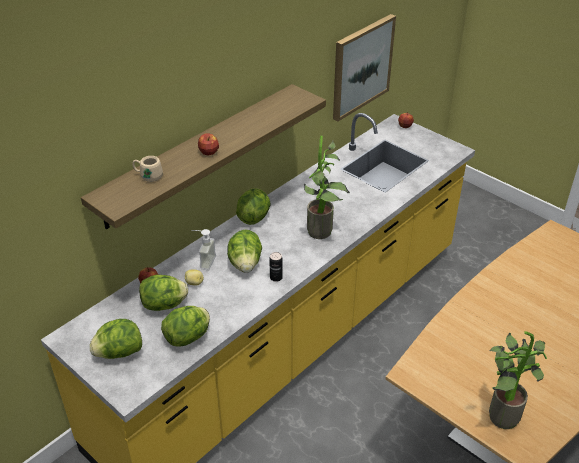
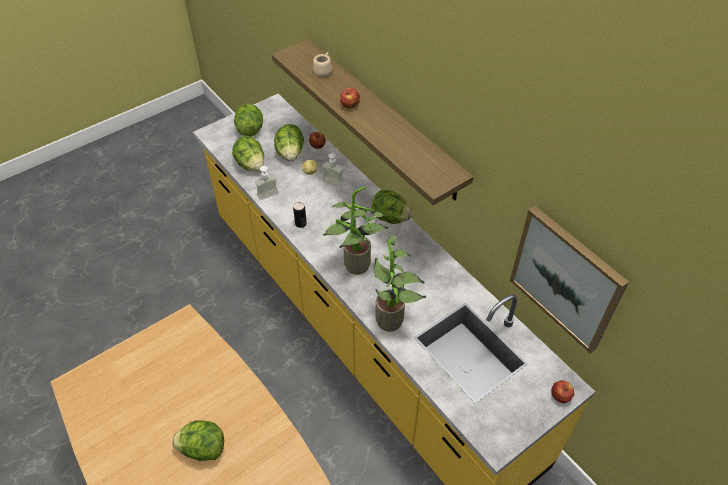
camera: 100 degrees right, 10 degrees up
lettuce [227,230,262,273] -> lettuce moved to [172,420,224,461]
potted plant [489,331,547,429] -> potted plant moved to [373,232,427,332]
none -> soap dispenser [255,166,278,200]

